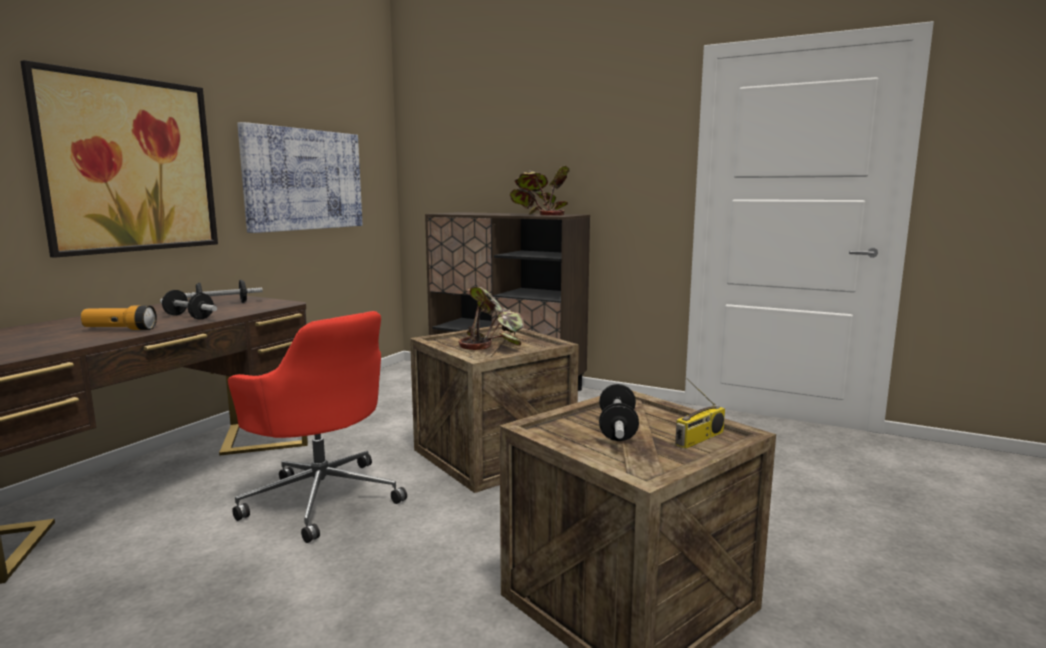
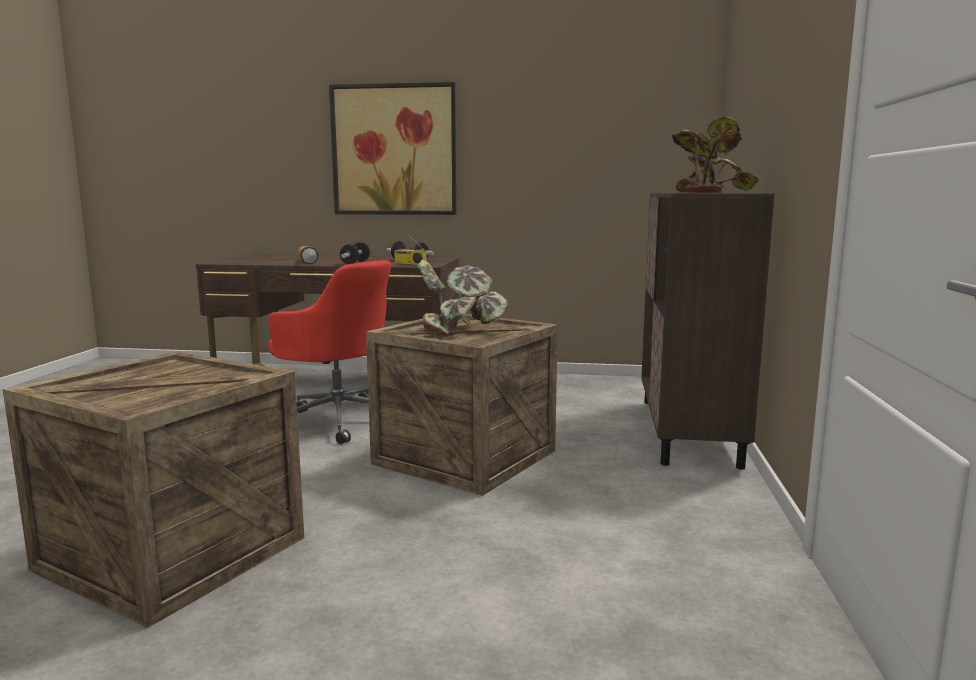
camera: 70 degrees right, 0 degrees up
red office chair [228,311,407,543] -> red office chair turned 75 degrees counterclockwise [268,260,391,444]
picture [237,122,363,233] -> none
dumbbell [599,384,639,441] -> none
radio [675,378,725,449] -> radio moved to [394,231,427,265]

